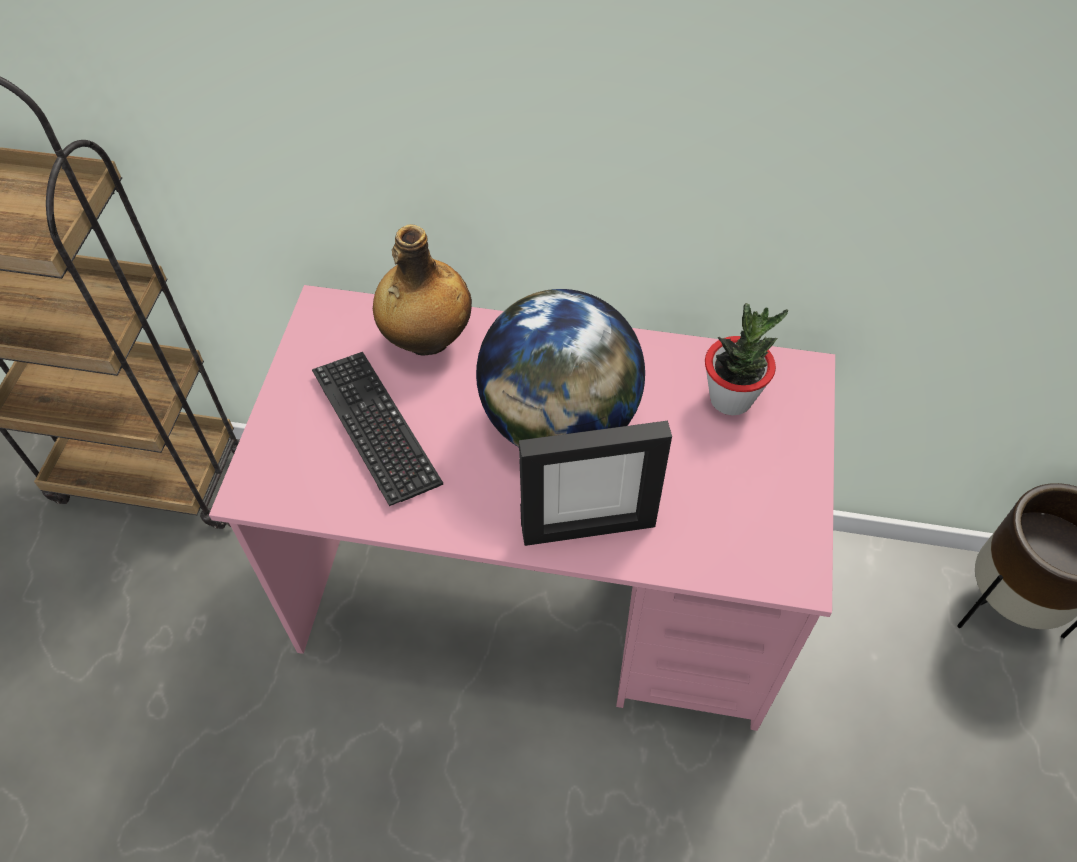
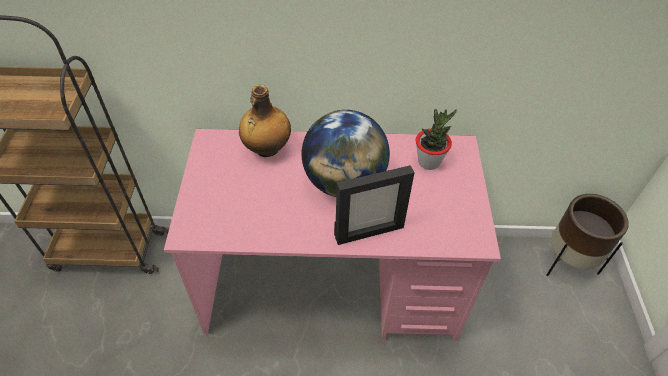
camera: 10 degrees left, 5 degrees down
keyboard [312,352,443,506] -> none

